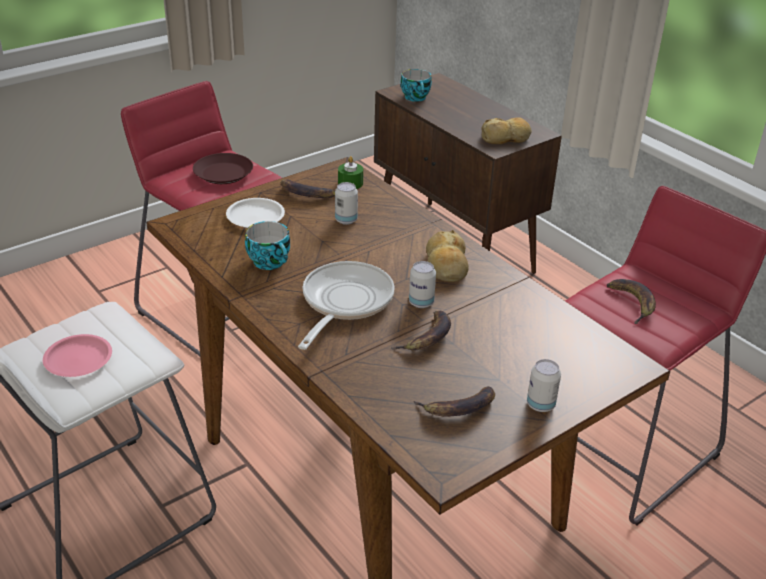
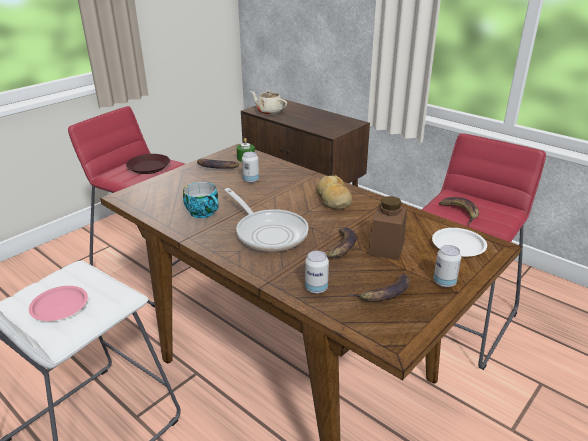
camera: 10 degrees left, 5 degrees down
white plate [226,198,285,228] -> white plate moved to [432,228,487,257]
frying pan [298,261,395,350] -> frying pan turned 135 degrees clockwise [224,188,308,252]
cup [400,69,432,102] -> beige teapot [250,90,287,115]
can [409,261,436,308] -> can moved to [305,251,329,294]
bread [481,117,532,144] -> none
none -> brown jar [368,196,407,260]

